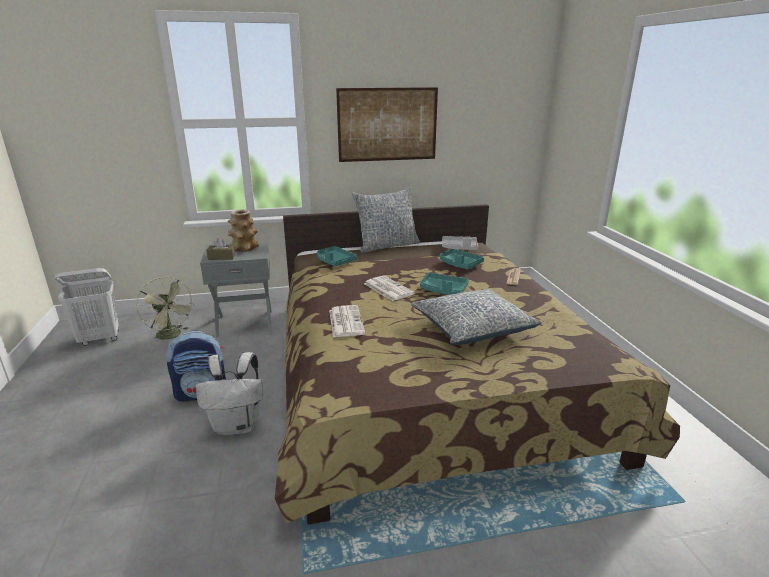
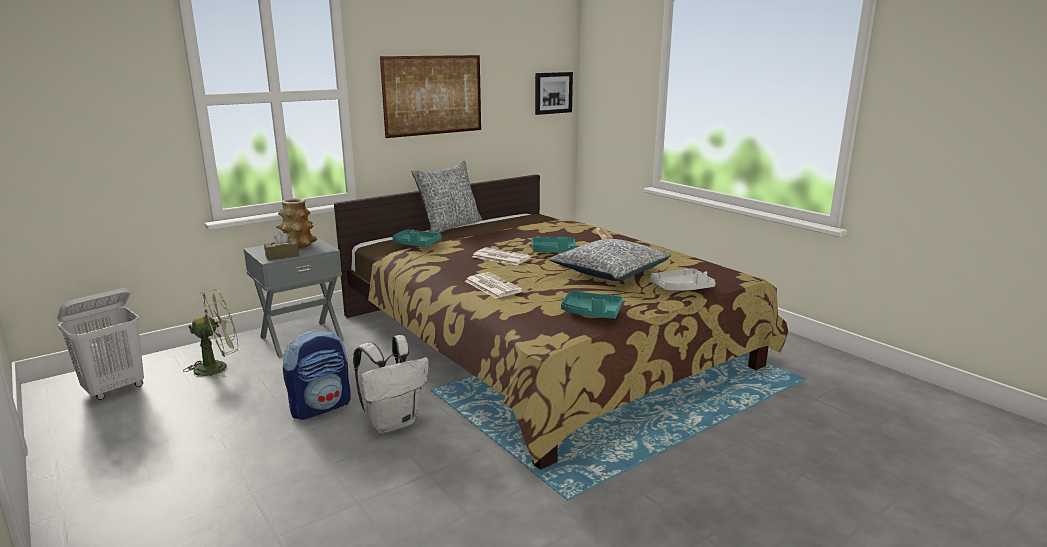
camera: 25 degrees left, 5 degrees down
green fan [136,277,194,345] -> green fan turned 45 degrees counterclockwise [183,289,238,378]
turquoise tray [440,249,484,270] -> turquoise tray moved to [561,291,623,319]
grey tray [442,236,478,250] -> grey tray moved to [650,269,716,291]
none -> picture [535,72,573,115]

